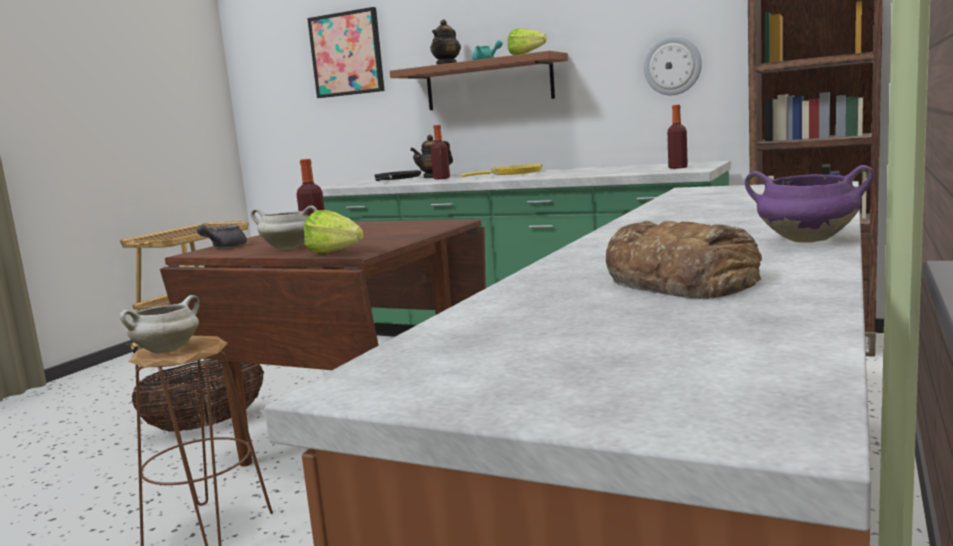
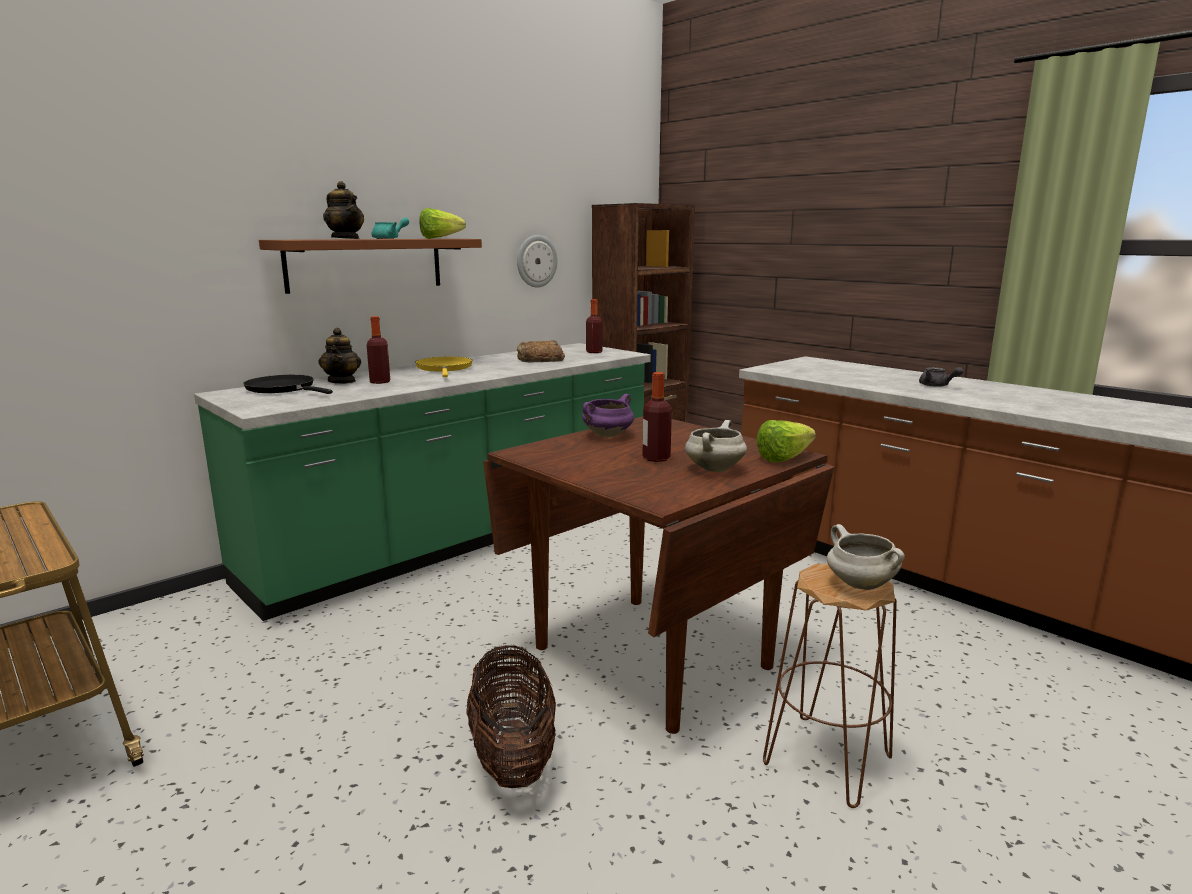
camera: 70 degrees left, 5 degrees up
grey teapot [196,225,247,248] -> grey teapot moved to [919,367,964,387]
picture [307,7,385,98] -> none
bread [606,221,762,299] -> bread moved to [517,340,565,362]
purple cooking pot [745,165,874,243] -> purple cooking pot moved to [582,394,634,437]

